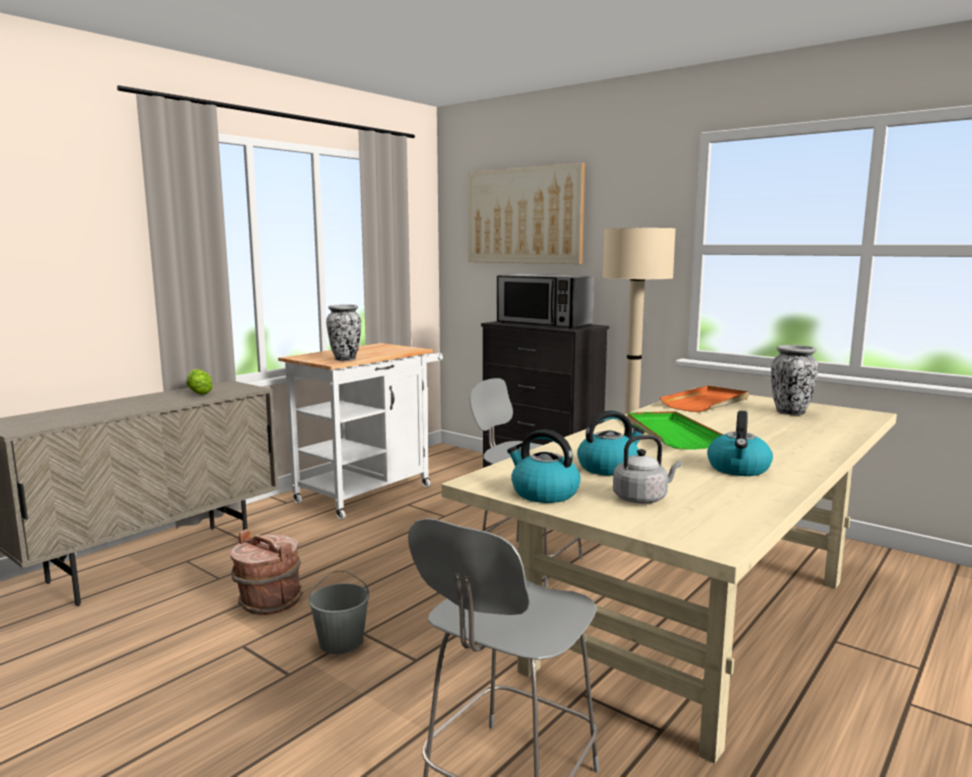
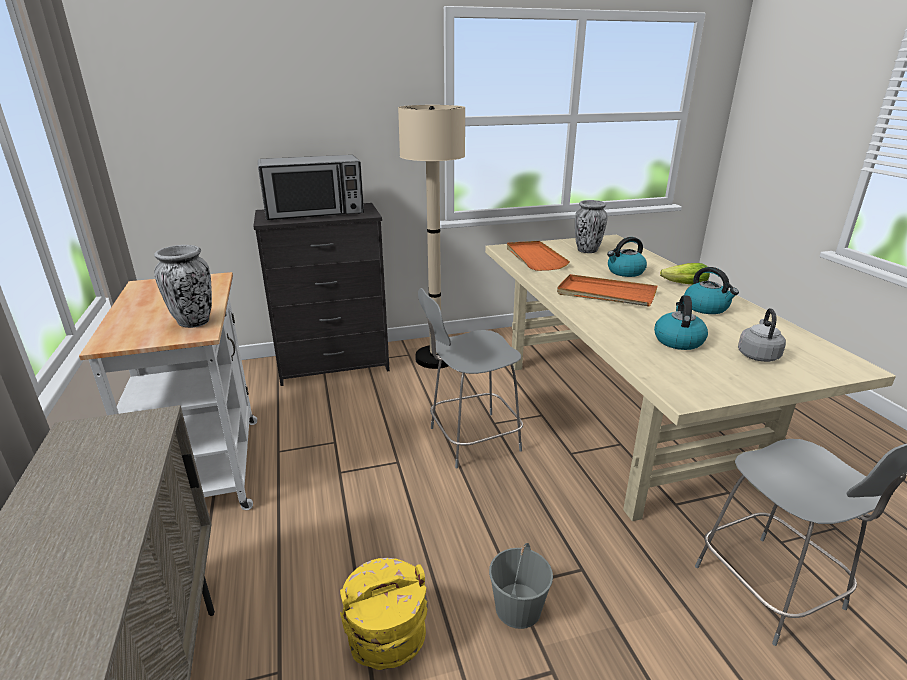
camera: 55 degrees left, 15 degrees up
lettuce [186,369,213,395] -> lettuce moved to [660,263,710,284]
brown bucket [230,529,303,615] -> yellow bucket [340,558,428,670]
picture [468,163,585,264] -> none
kettle [507,429,581,503] -> kettle moved to [607,237,647,277]
green tray [627,411,723,449] -> orange tray [557,274,657,307]

